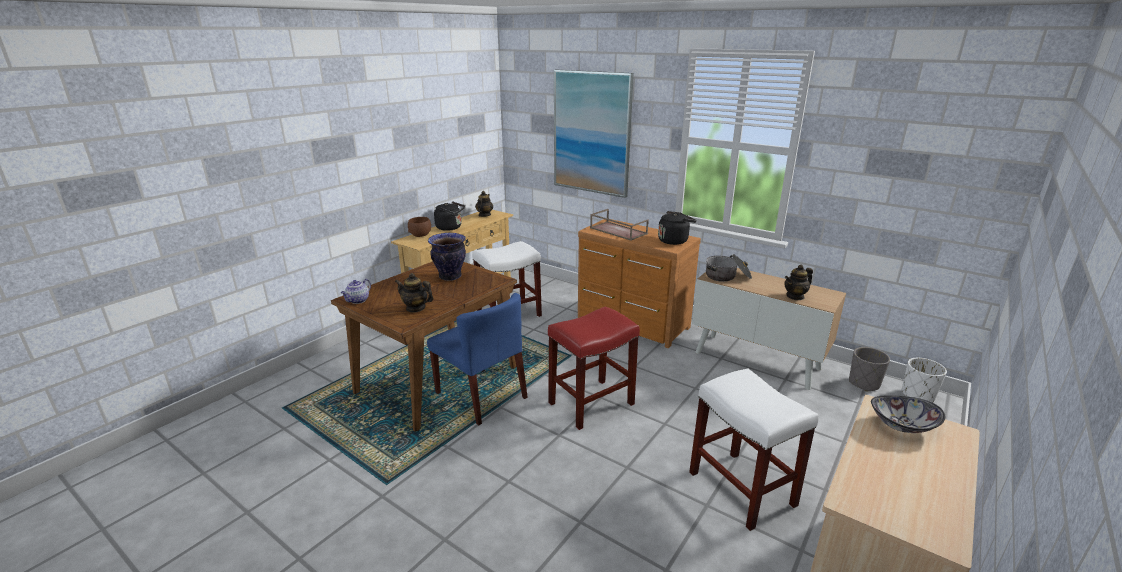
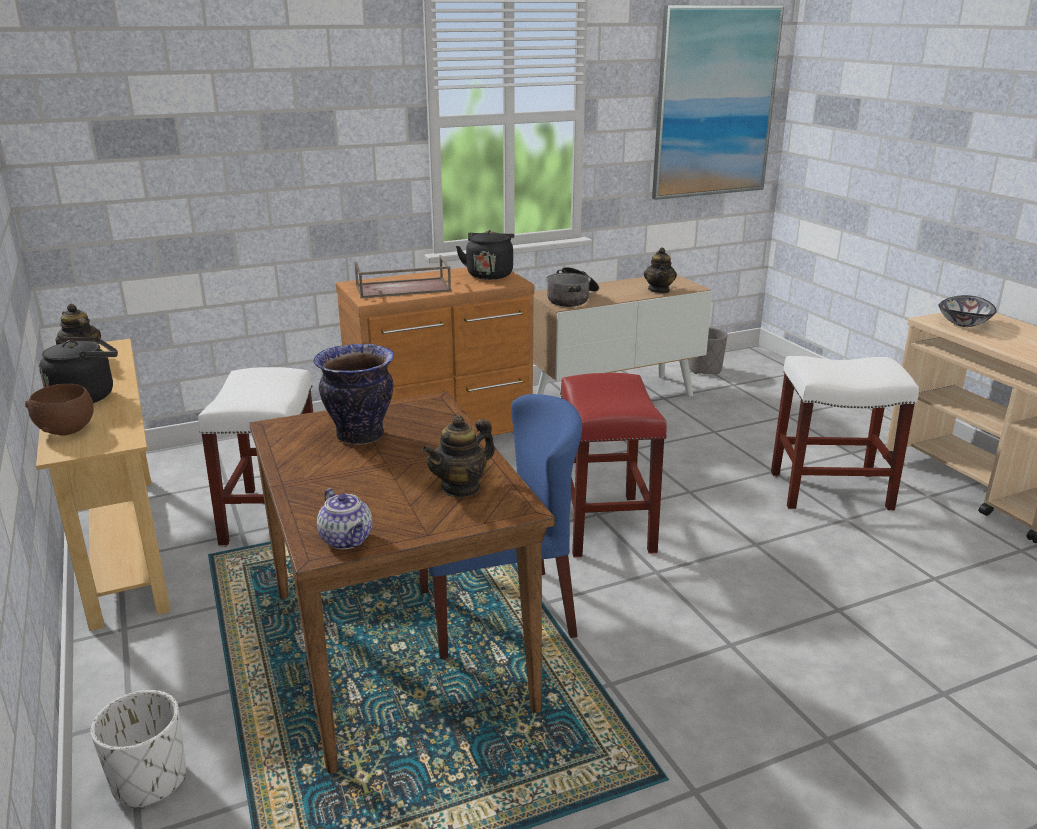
camera: 60 degrees left, 0 degrees up
picture [554,70,634,198] -> picture moved to [652,5,784,200]
white planter [902,358,947,403] -> white planter moved to [91,690,186,809]

